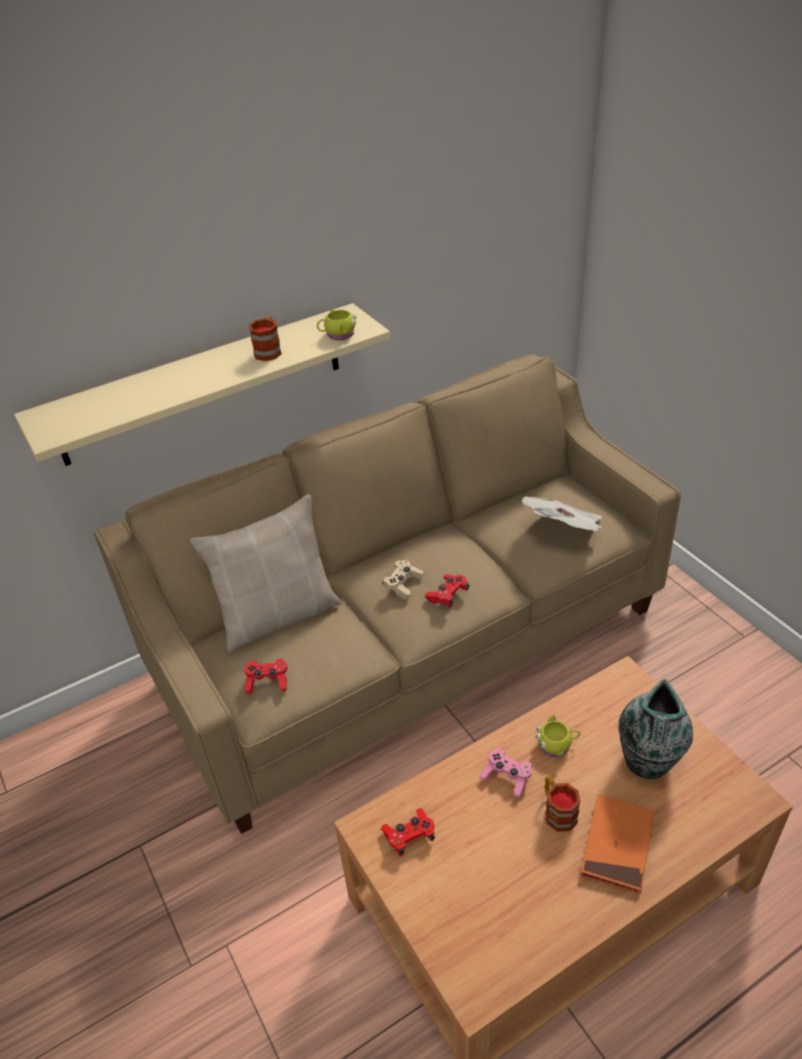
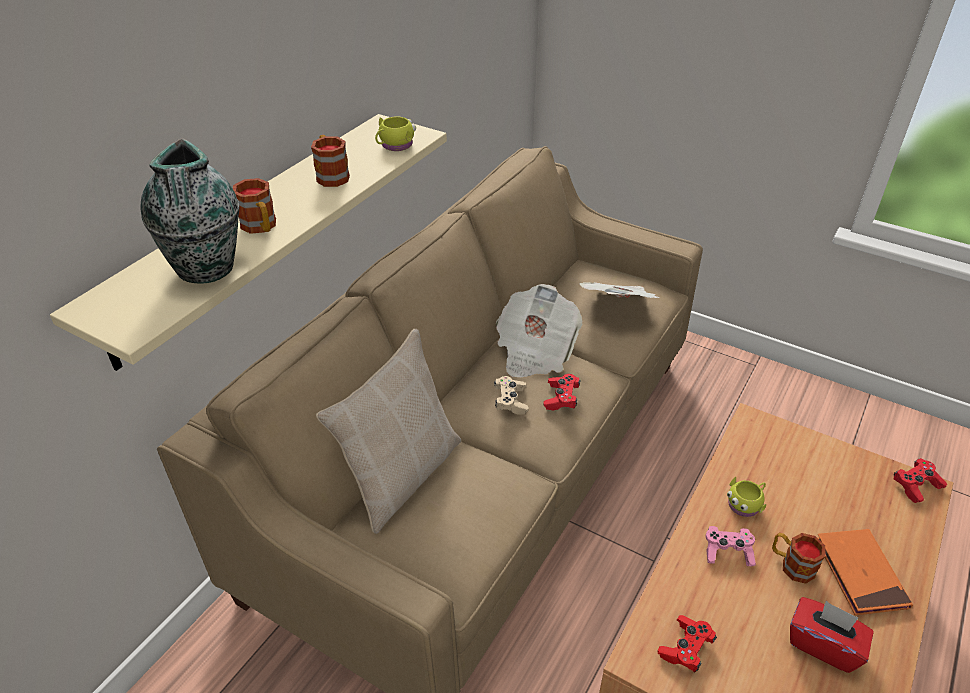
camera: 30 degrees left, 0 degrees up
red game controller [244,659,287,694] -> red game controller moved to [893,458,947,503]
vase [618,679,693,780] -> vase moved to [140,138,239,283]
none -> mug [233,178,276,234]
none -> newspaper [495,284,582,377]
none -> red tissue box [790,597,874,673]

